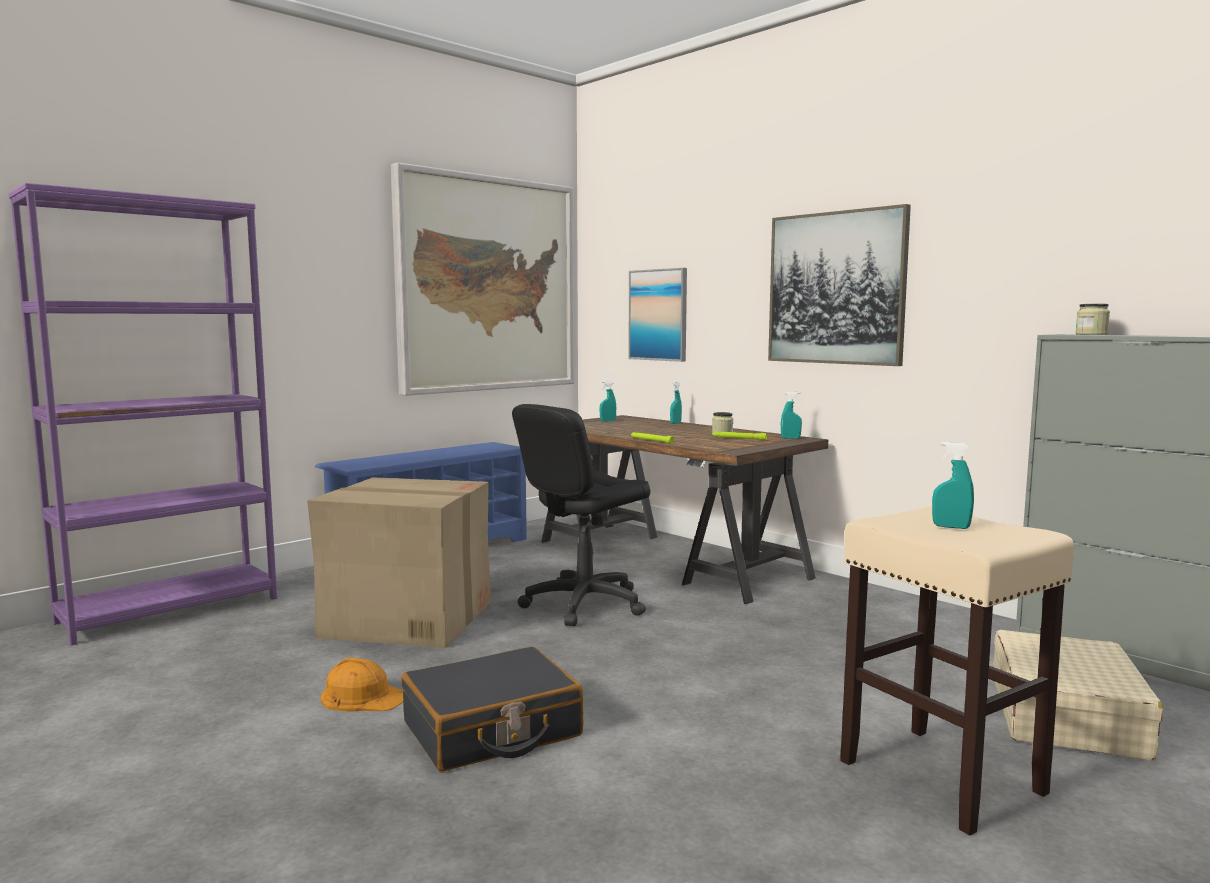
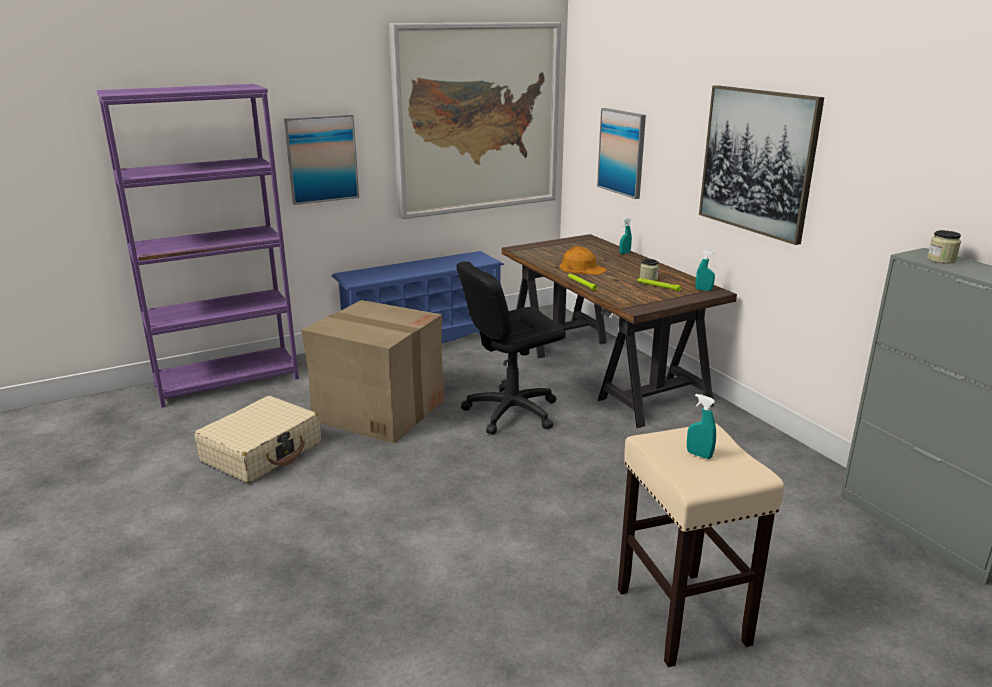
camera: 15 degrees right, 15 degrees up
orange hard hat [321,658,403,712] -> orange hard hat moved to [560,246,607,275]
black suitcase [401,647,583,771] -> none
turquoise spray bottle [600,381,616,421] -> none
beige suitcase [993,630,1163,761] -> beige suitcase moved to [194,396,321,483]
none -> picture [284,114,359,205]

